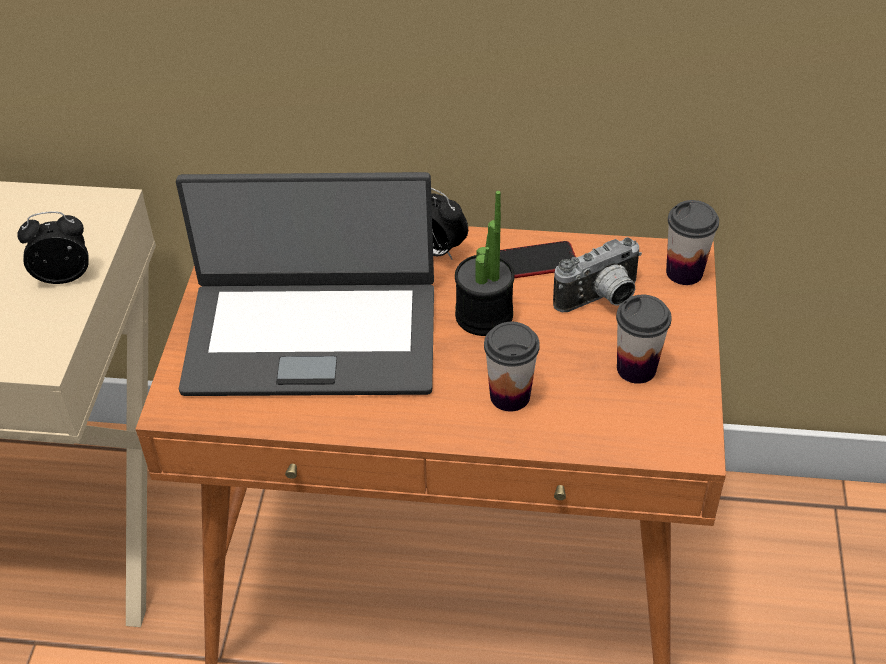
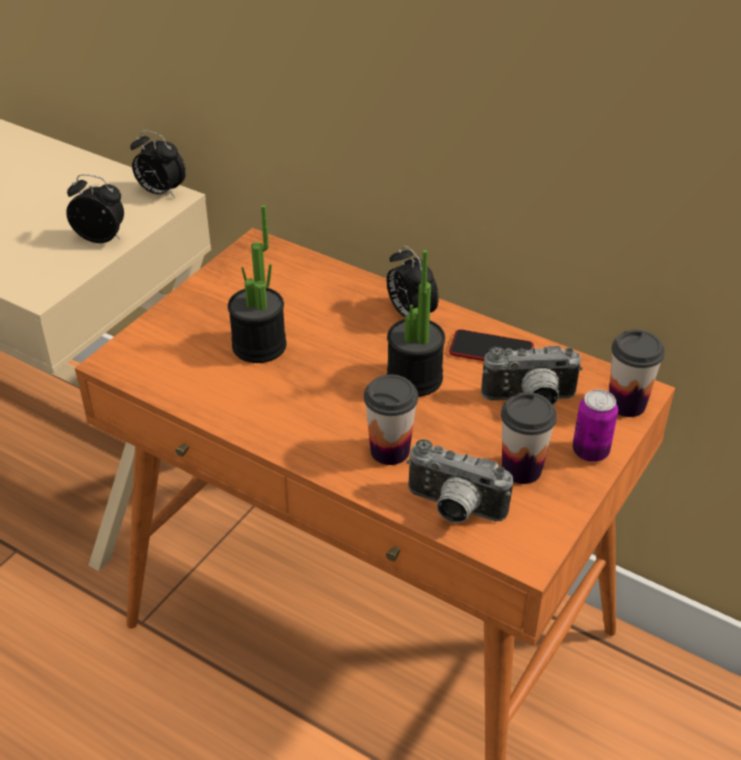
camera: 25 degrees right, 5 degrees down
laptop [176,172,434,396] -> potted plant [228,205,286,363]
none -> alarm clock [130,130,186,198]
none -> camera [406,439,513,523]
none -> can [573,389,618,462]

